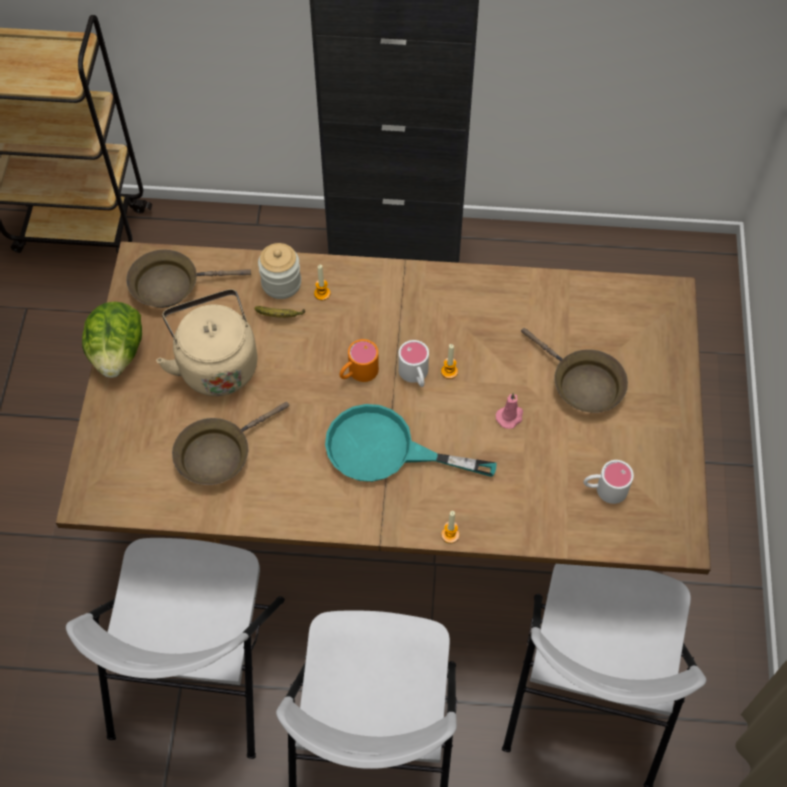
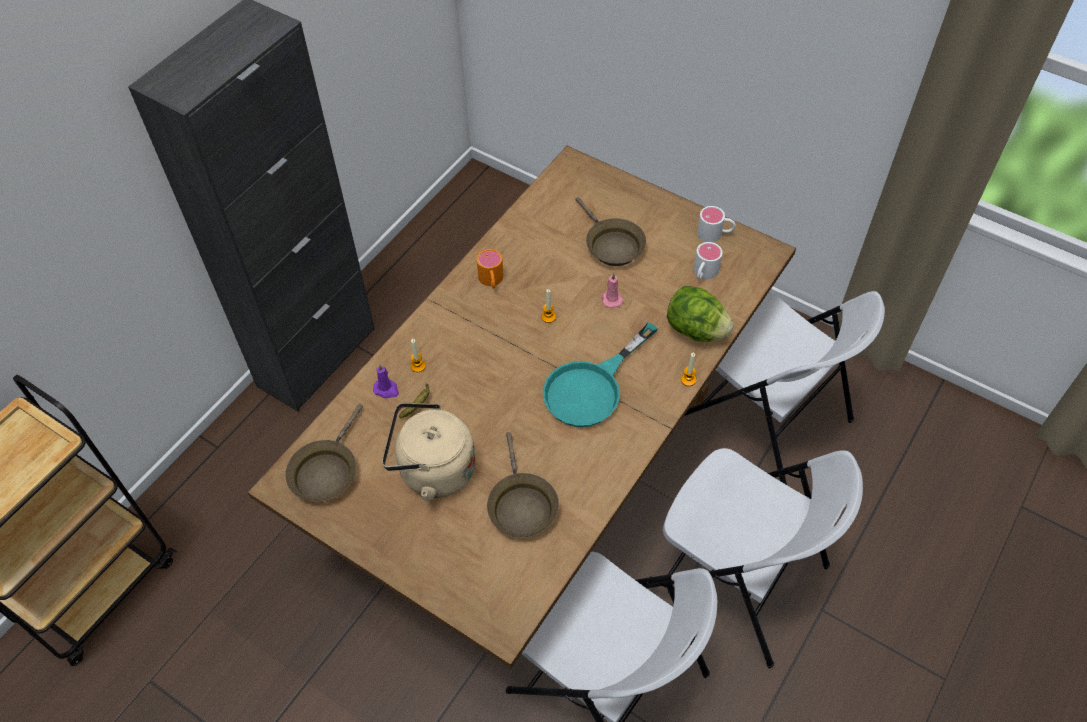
camera: 60 degrees left, 5 degrees down
lettuce [82,302,142,378] -> lettuce moved to [667,286,734,342]
jar [258,243,301,299] -> purple candle [373,364,399,398]
orange mug [340,339,379,382] -> orange mug moved to [477,249,504,289]
white mug [398,340,429,387] -> white mug moved to [697,206,736,242]
brown frying pan [521,328,628,413] -> brown frying pan turned 75 degrees clockwise [576,197,646,266]

